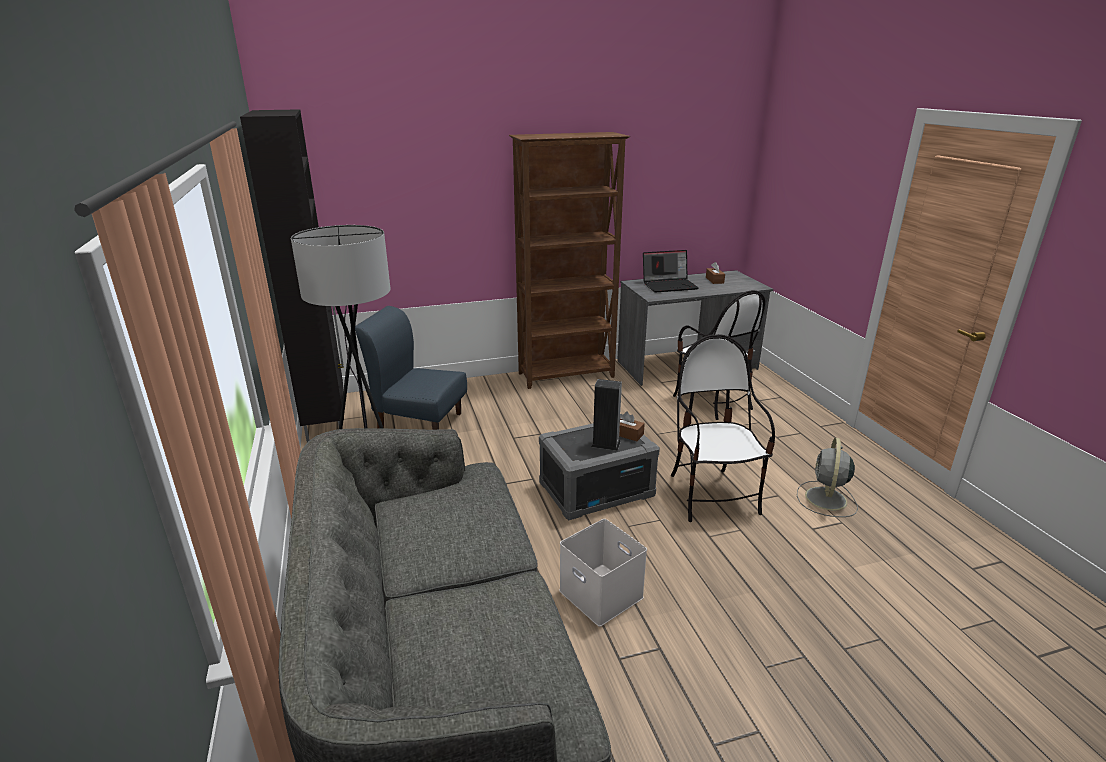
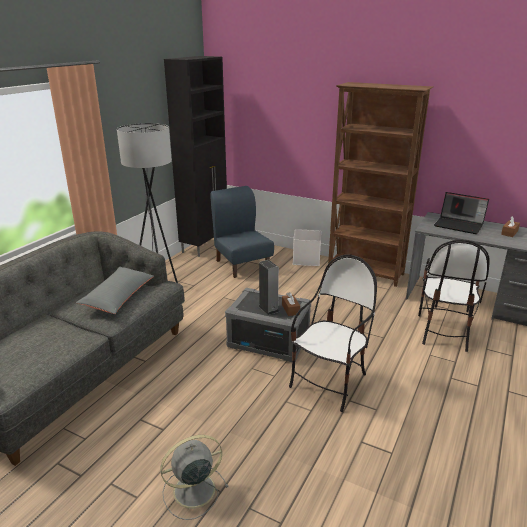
camera: 45 degrees right, 0 degrees up
white storage box [559,519,647,626] -> white storage box moved to [293,229,321,266]
grey fan [797,438,858,517] -> grey fan moved to [160,435,228,520]
none -> grey pillow [76,267,154,314]

